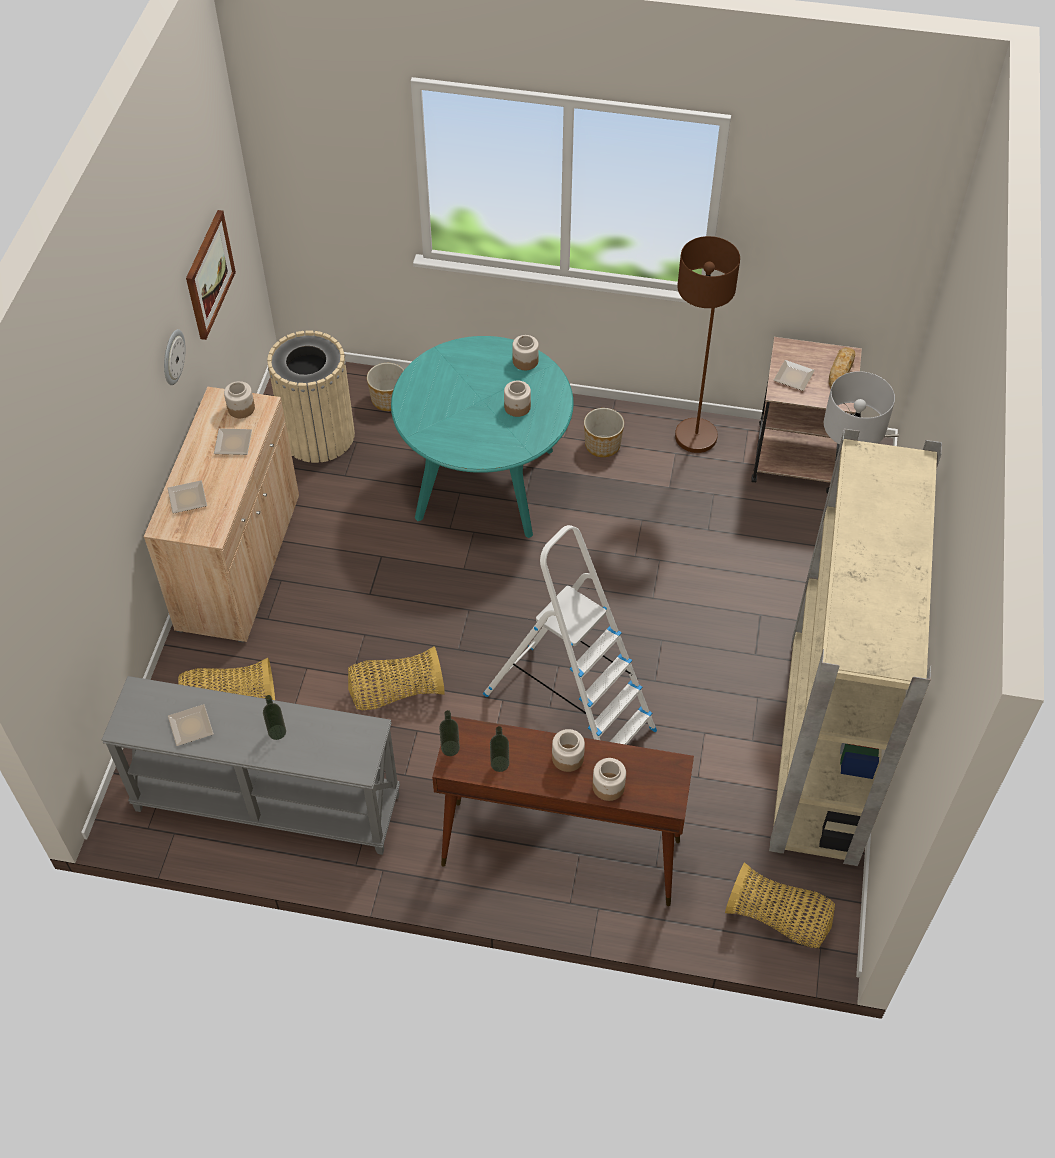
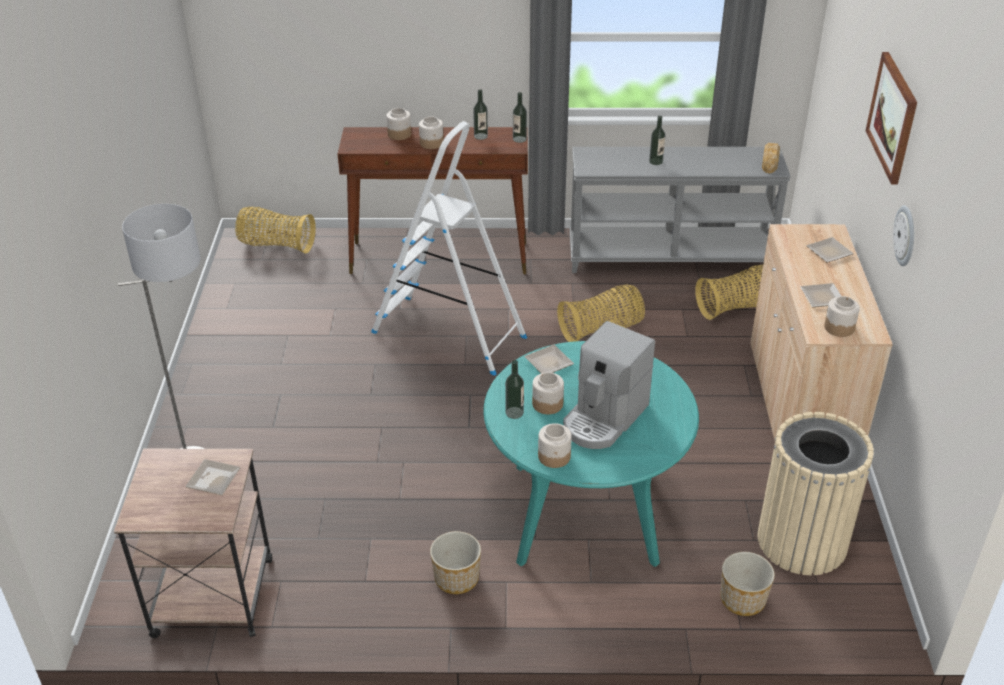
camera: 170 degrees right, 15 degrees down
plate [168,704,214,746] -> plate moved to [524,344,574,373]
picture [186,210,236,340] -> picture moved to [866,52,917,185]
brown floor lamp [675,236,740,453] -> none
beige bookcase [769,429,942,866] -> none
bread [829,347,855,388] -> bread moved to [762,143,780,173]
none -> bottle [505,360,524,419]
none -> coffee machine [563,321,655,449]

